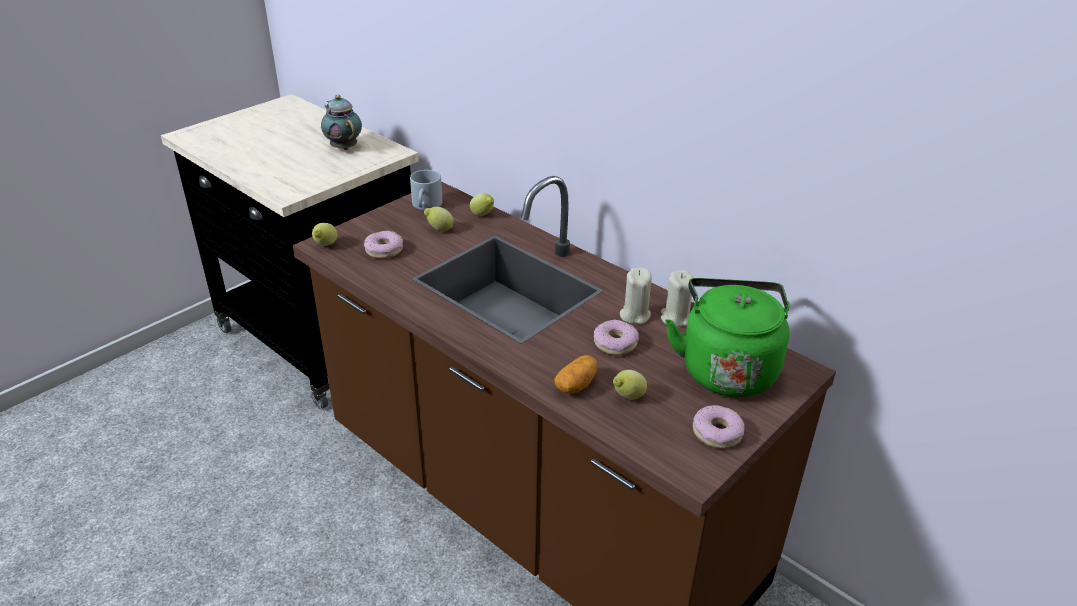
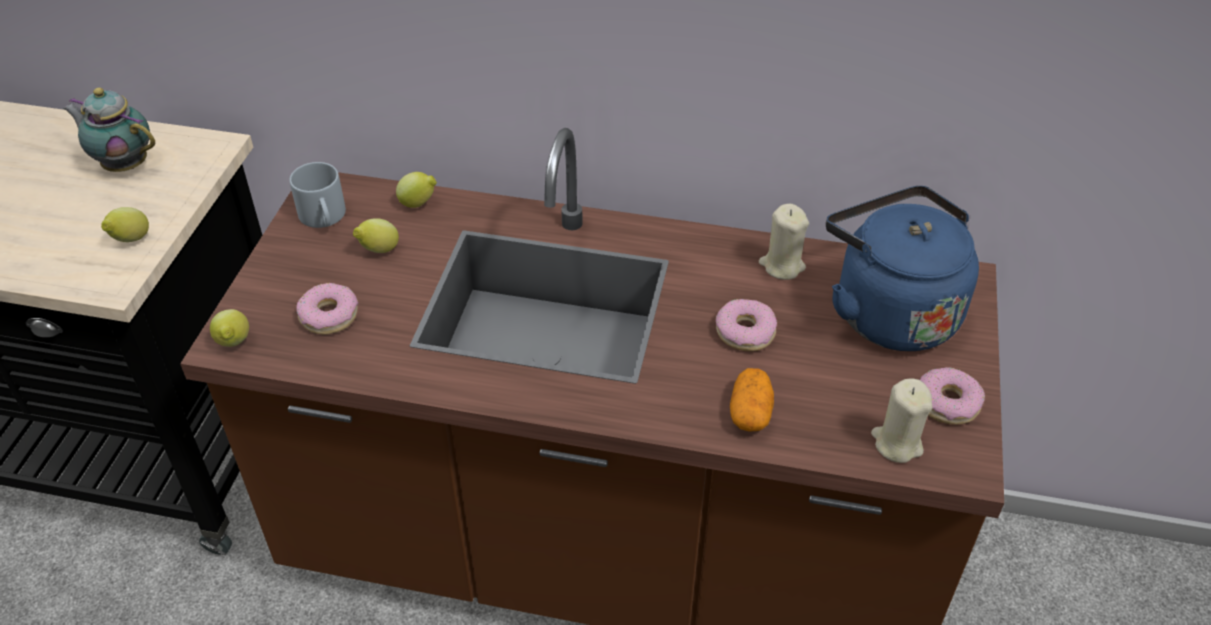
camera: 30 degrees left, 10 degrees up
lemon [613,370,647,399] -> lemon moved to [101,207,149,242]
beige candle [620,268,652,324] -> beige candle moved to [871,379,932,463]
green kettle [665,278,789,397] -> blue kettle [826,186,979,351]

